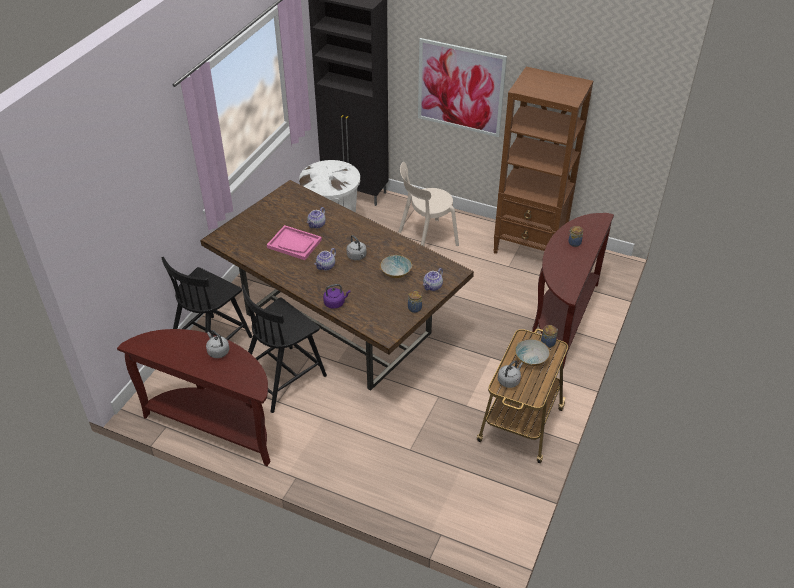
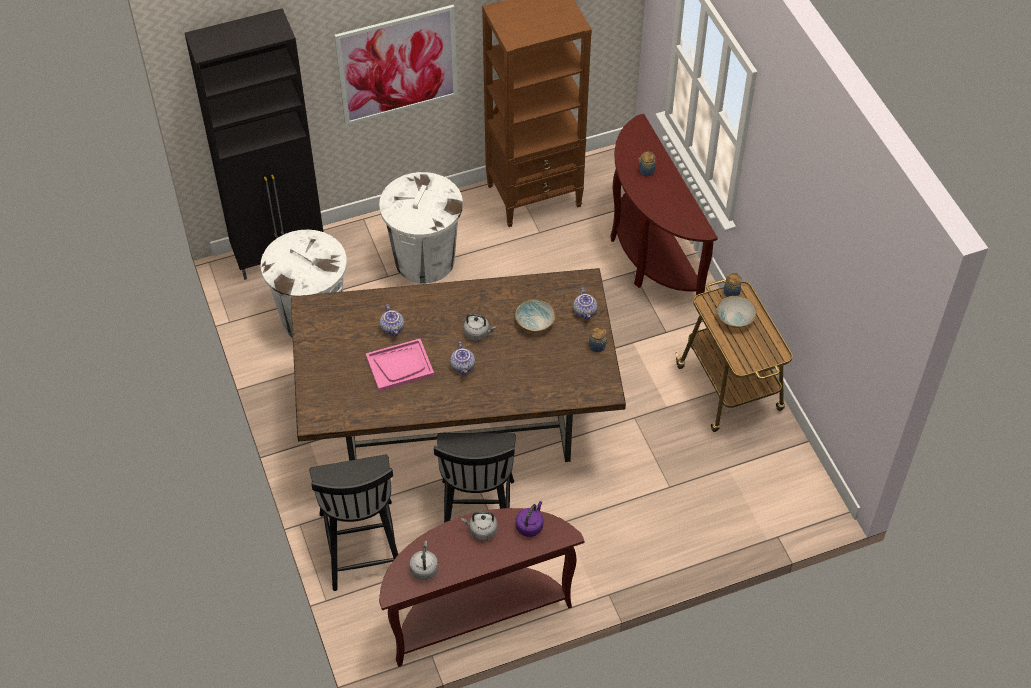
camera: 45 degrees left, 10 degrees up
purple kettle [323,284,351,309] -> purple kettle moved to [516,501,543,537]
beige chair [398,162,459,246] -> white trash can [379,172,463,283]
grey kettle [498,360,523,388] -> grey kettle moved to [410,541,438,580]

